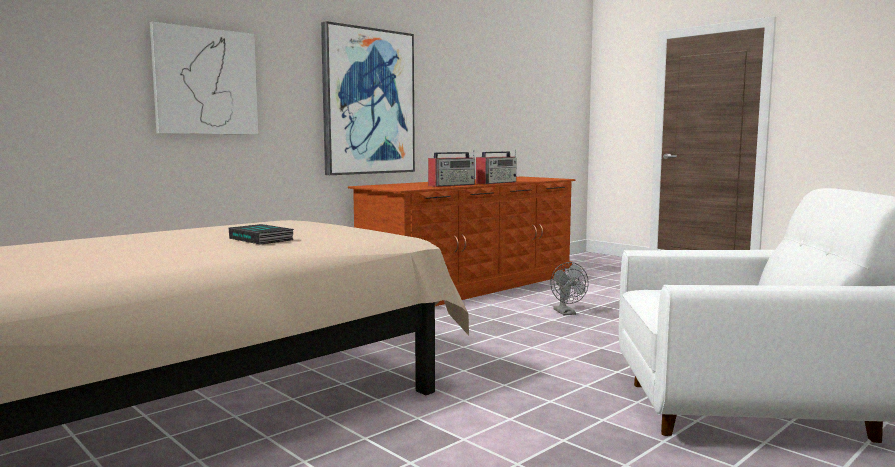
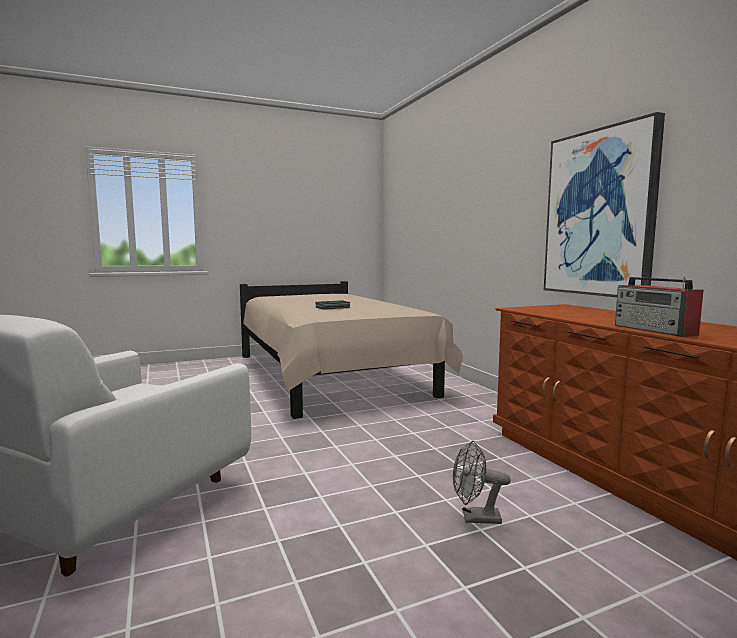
camera: 110 degrees right, 0 degrees up
picture [150,22,259,134] -> none
radio [428,150,475,187] -> none

